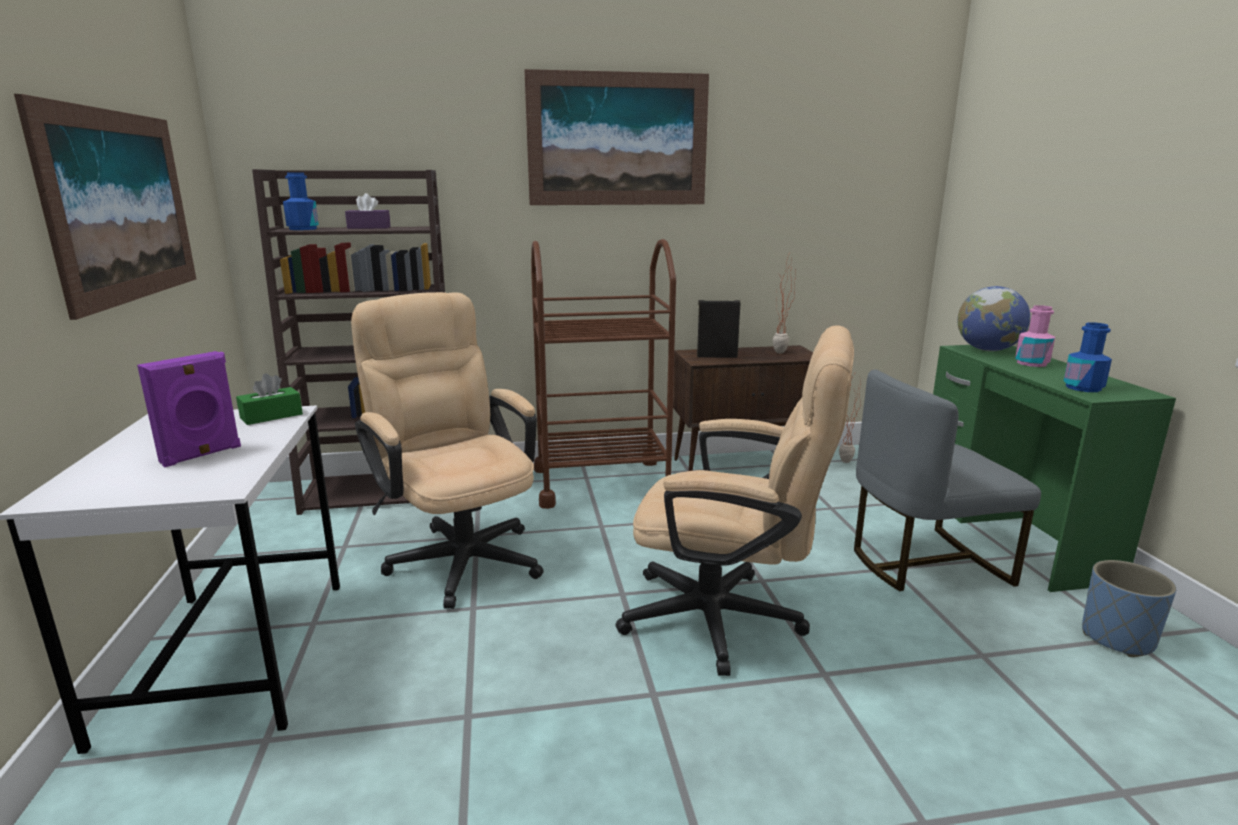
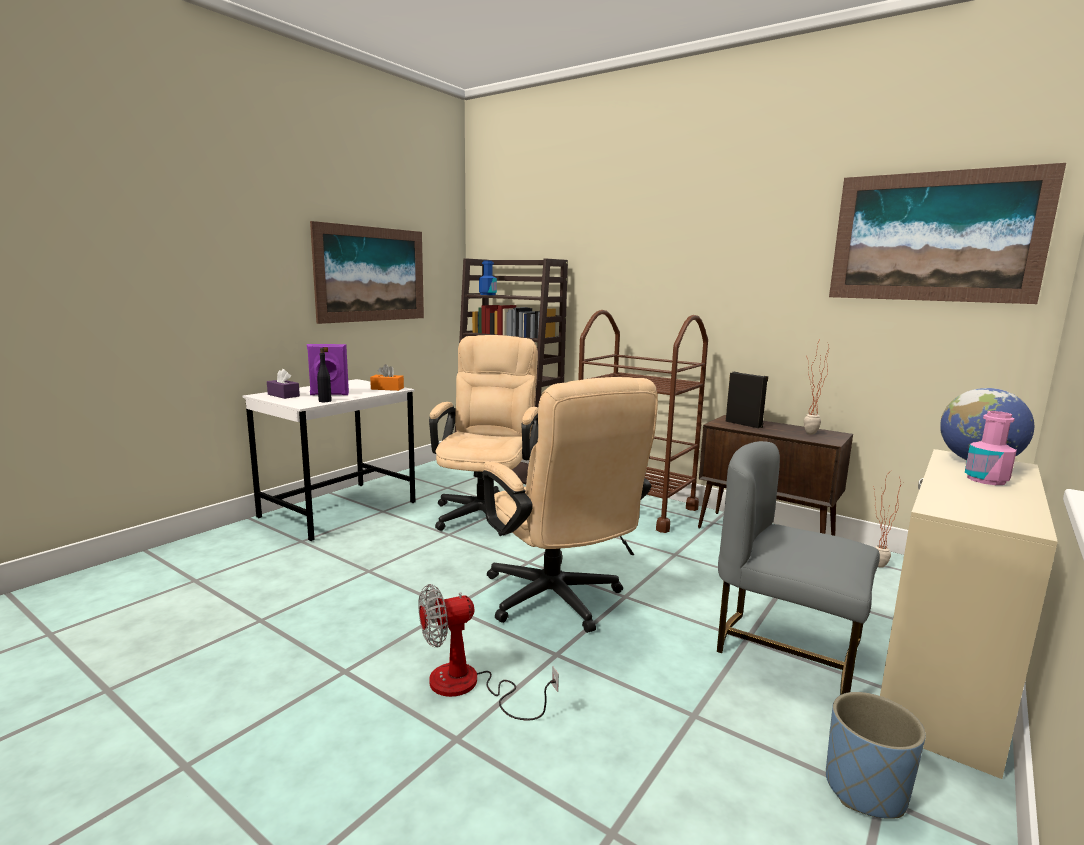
camera: 45 degrees right, 5 degrees down
green tissue box [236,373,303,425] -> orange tissue box [370,364,404,391]
purple tissue box [345,193,391,229] -> purple tissue box moved to [267,369,300,399]
picture [524,69,709,205] -> picture moved to [829,163,1066,304]
green desk [933,345,1176,592] -> beige desk [880,449,1058,779]
blue bottle [1064,322,1112,392] -> none
none -> black bottle [317,348,332,402]
none -> fan [418,584,559,720]

